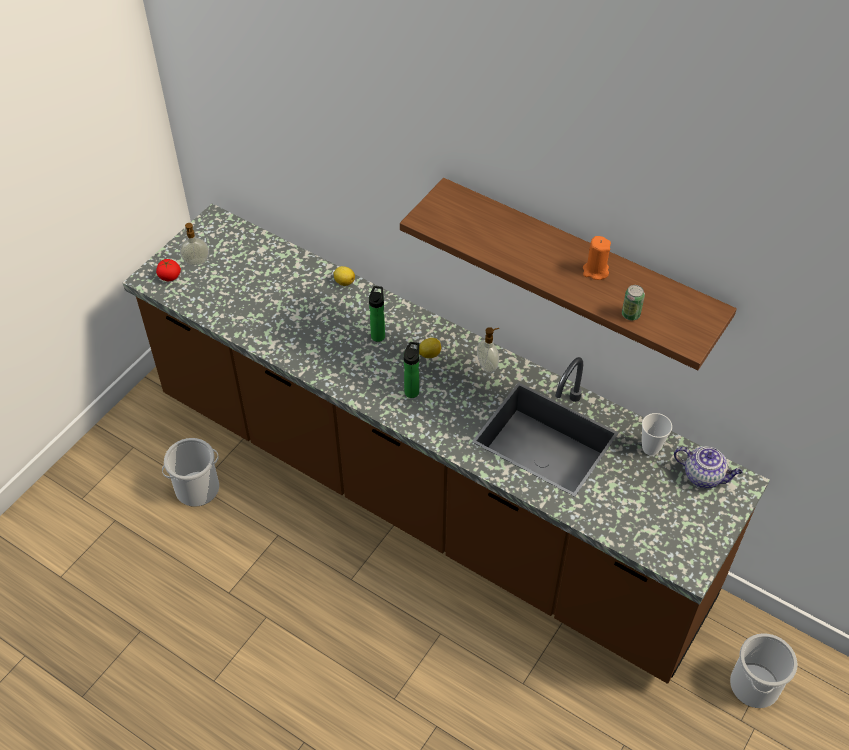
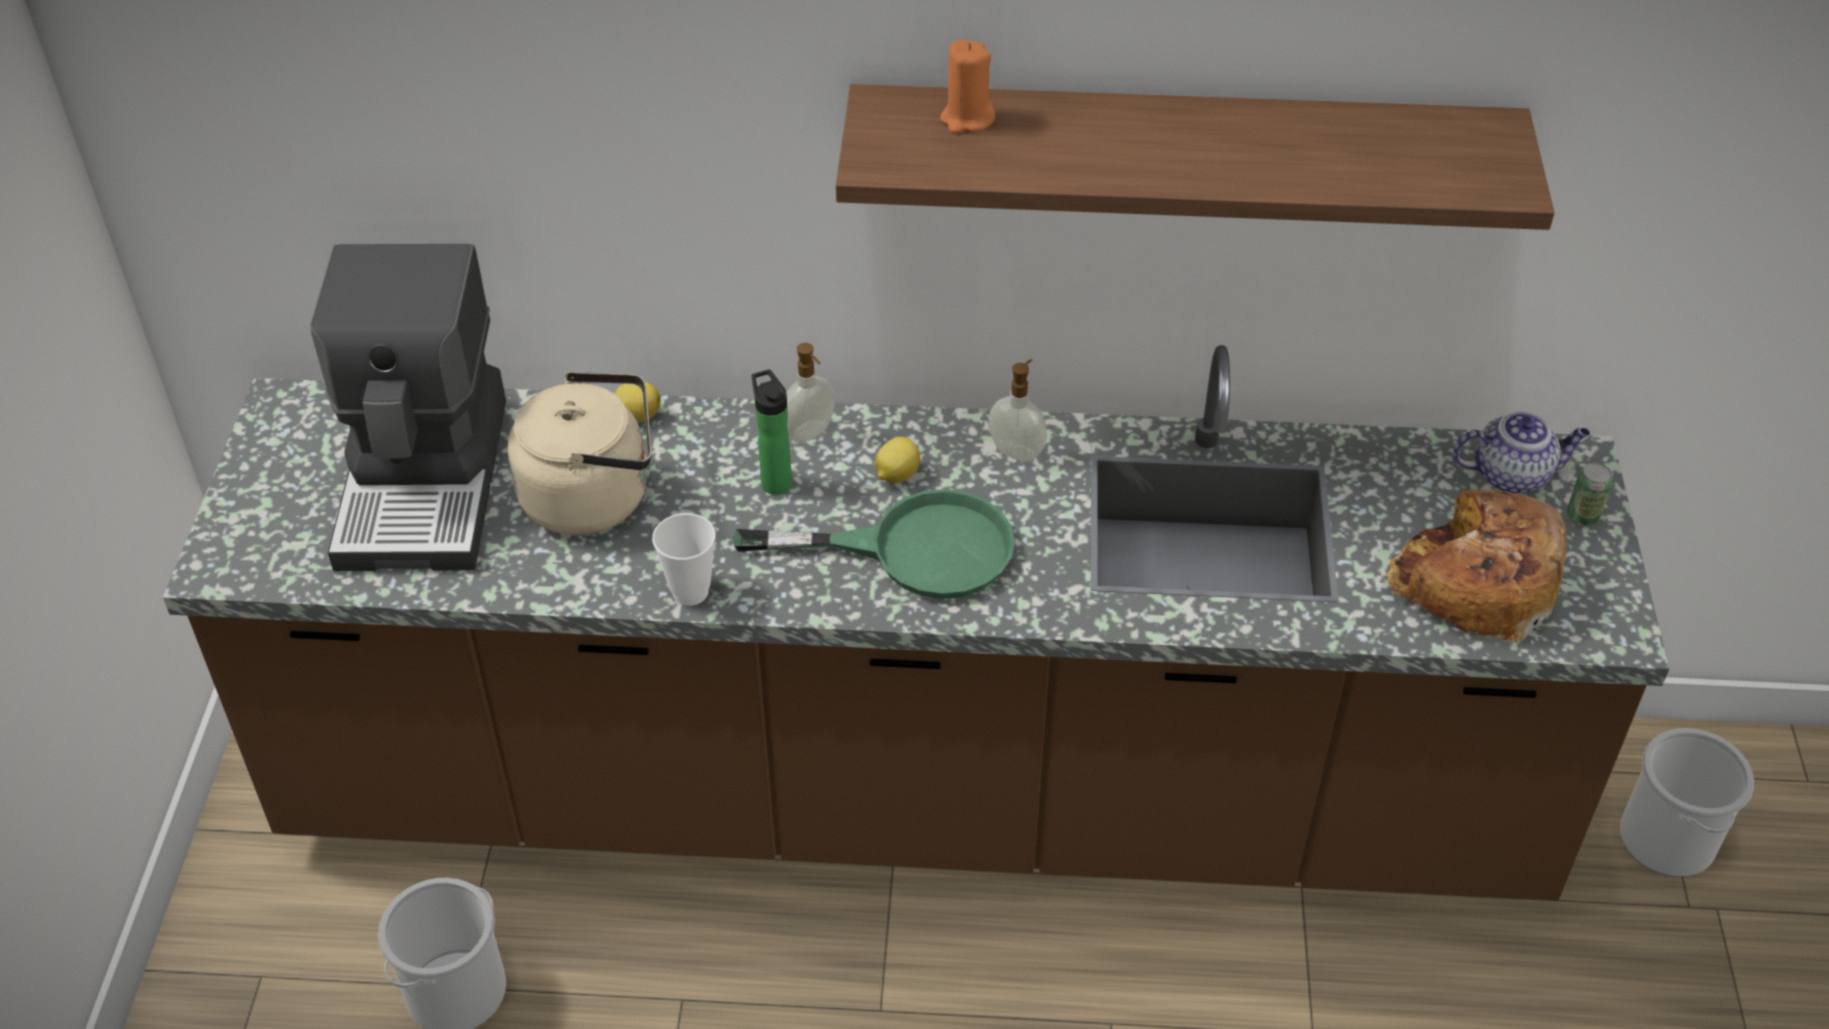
camera: 30 degrees left, 5 degrees down
tomato [156,259,181,281] -> none
soap dispenser [180,223,209,266] -> soap dispenser moved to [786,343,835,443]
bottle [404,342,419,398] -> green frying pan [733,489,1015,599]
orange candle [583,236,611,280] -> orange candle moved to [940,40,995,133]
can [622,285,645,320] -> can moved to [1567,463,1613,526]
cup [642,413,672,455] -> cup moved to [652,513,716,606]
none -> coffee machine [310,244,506,571]
none -> beige kettle [508,371,652,535]
none -> bread [1385,489,1567,643]

